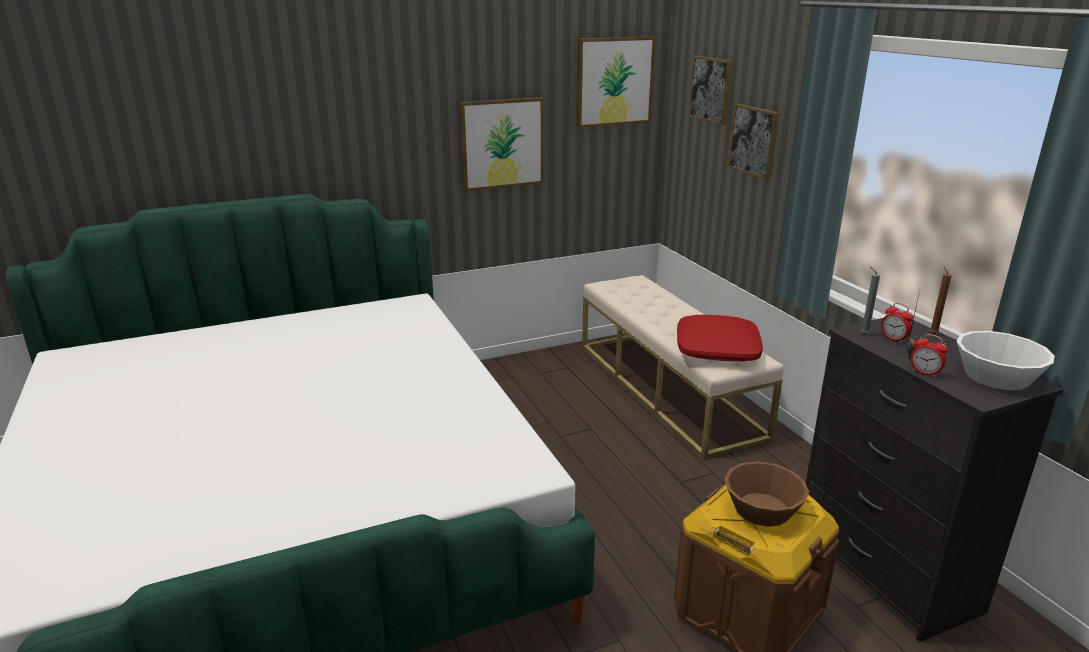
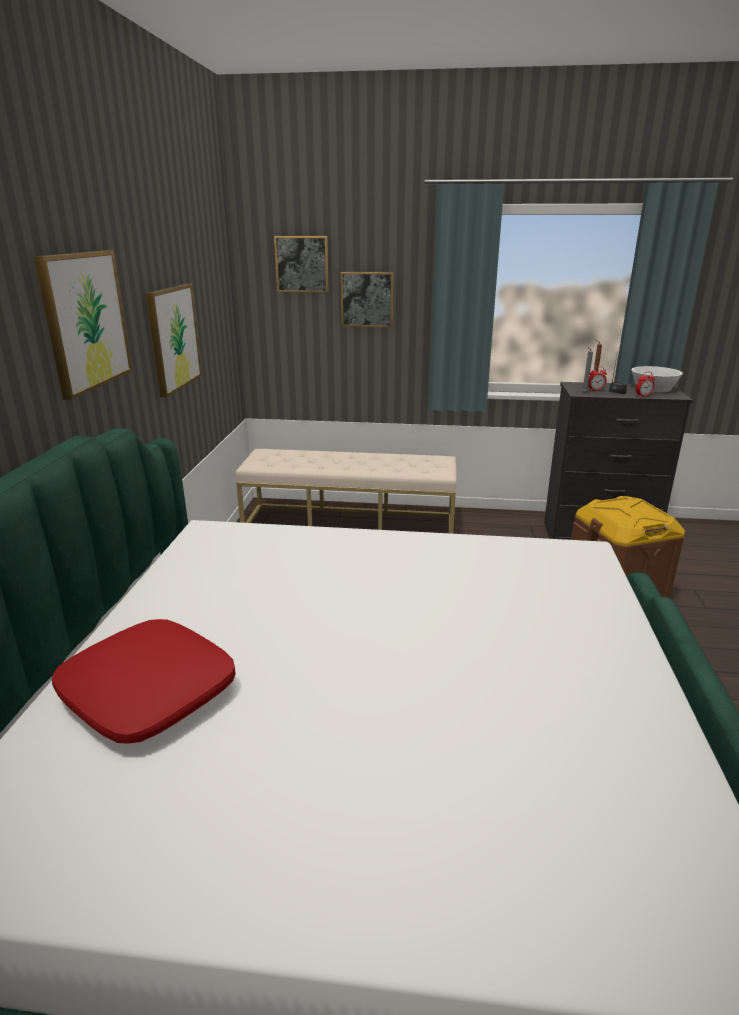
camera: 60 degrees left, 0 degrees up
picture [576,36,656,127] -> picture moved to [34,250,132,400]
red pillow [677,315,763,361] -> red pillow moved to [52,619,236,744]
brown bowl [724,461,809,527] -> none

